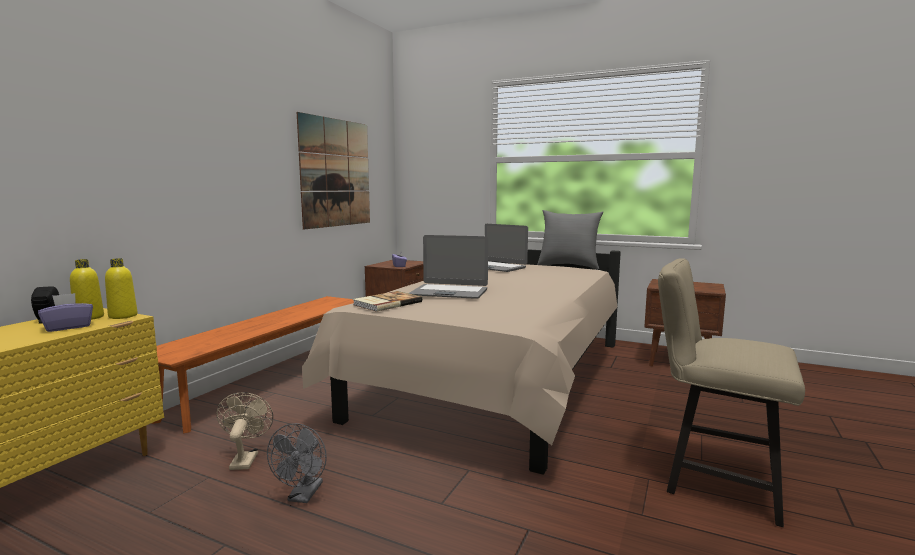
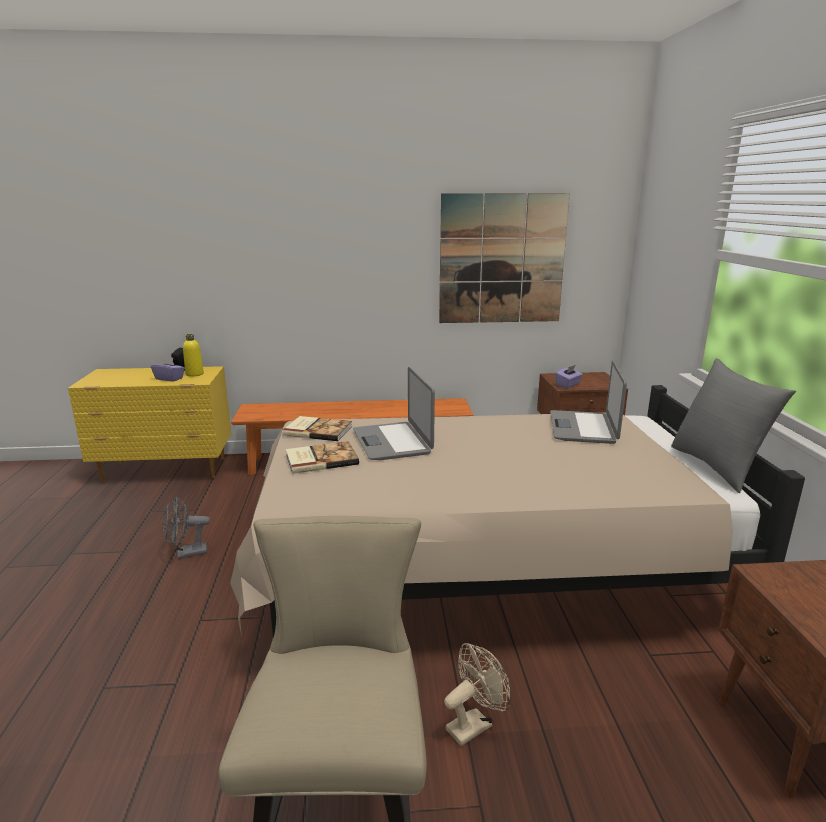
camera: 60 degrees right, 10 degrees up
yellow bottle [105,258,138,319] -> none
beige fan [217,392,273,470] -> beige fan moved to [444,643,510,746]
none -> book [286,441,359,474]

